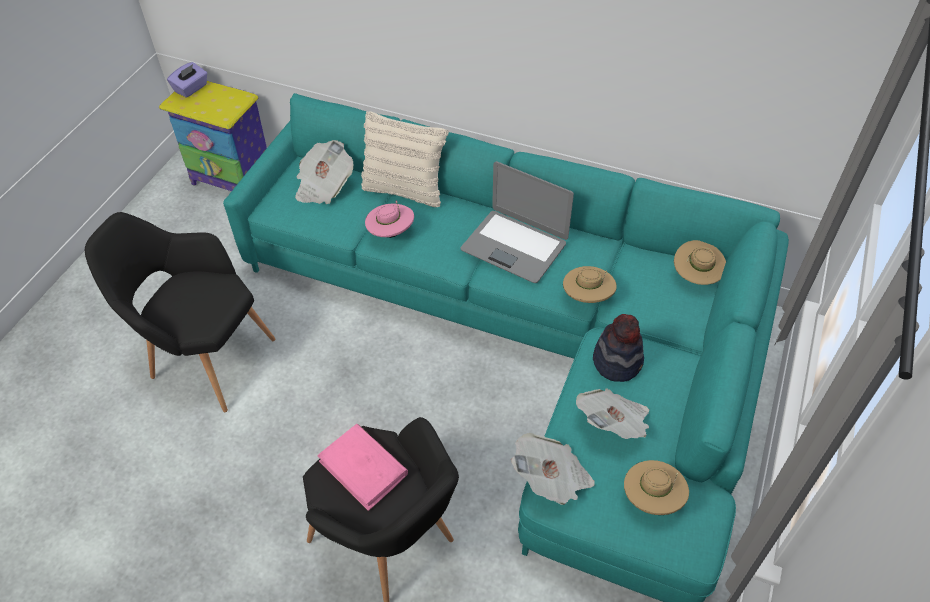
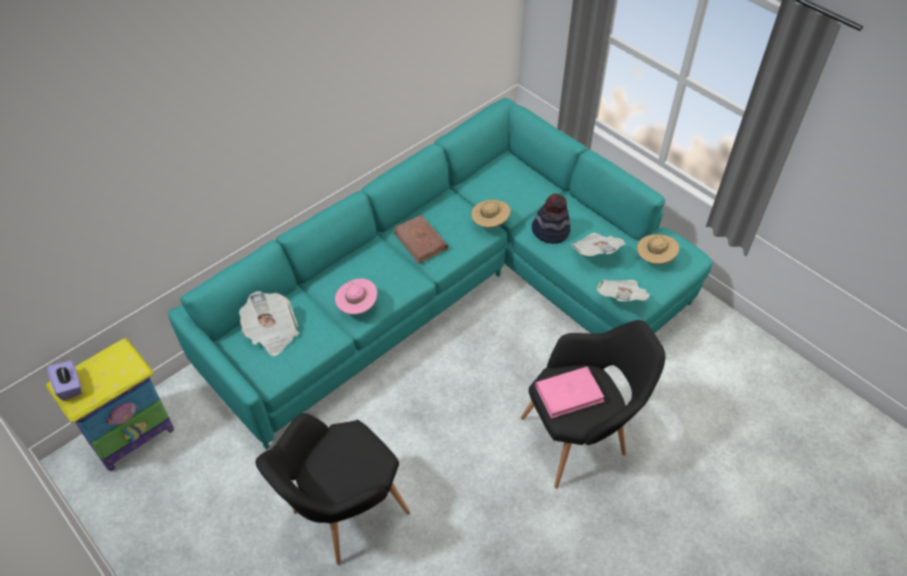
camera: 65 degrees left, 0 degrees up
beige pillow [361,112,449,207] -> none
laptop [461,161,574,283] -> brown book [393,215,448,264]
beige hat [674,240,726,285] -> none

